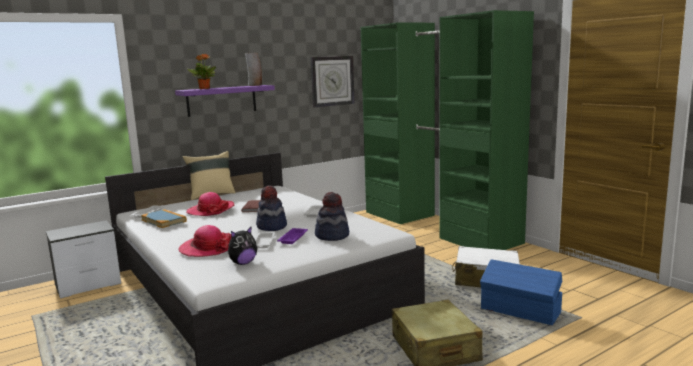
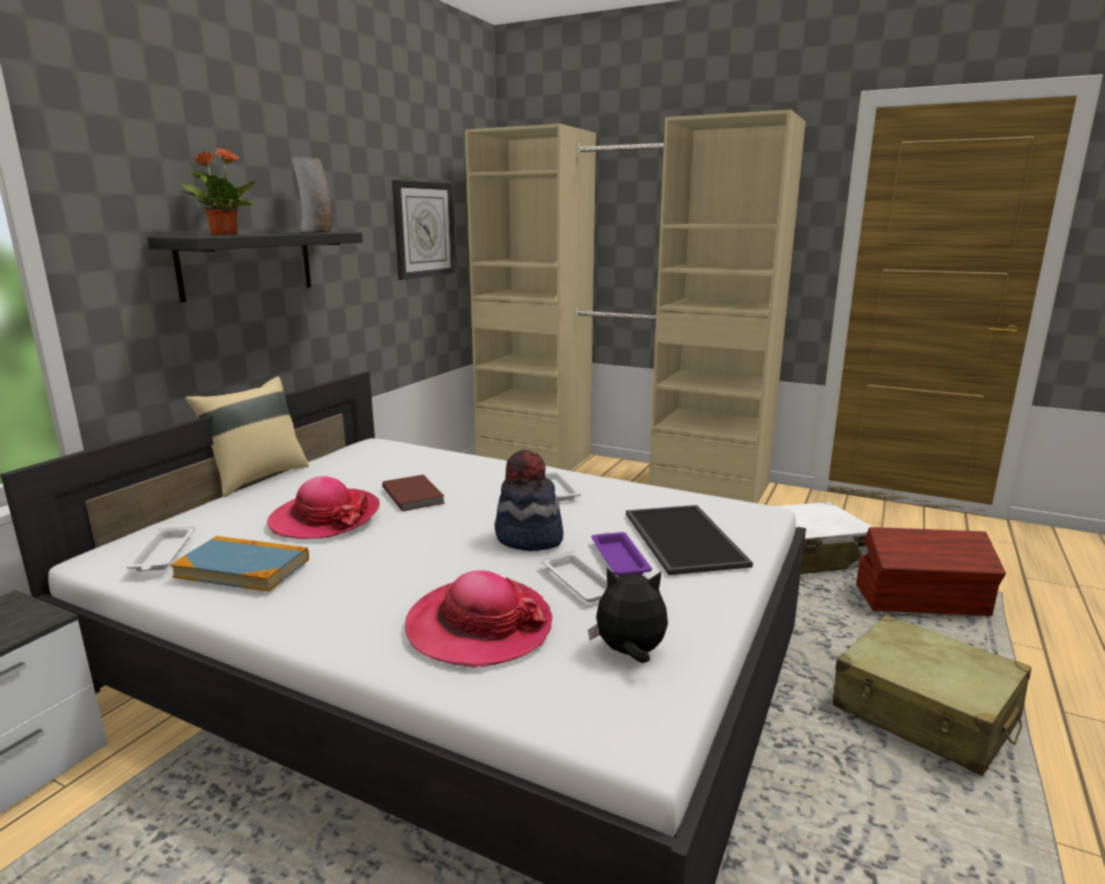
camera: 30 degrees left, 5 degrees up
purple shelf [175,85,275,117] -> black shelf [147,232,363,303]
plush toy [228,227,257,265] -> plush toy turned 105 degrees counterclockwise [588,567,668,663]
hat [315,192,349,241] -> tray [626,505,753,575]
green wardrobe [361,10,534,250] -> beige wardrobe [465,110,806,503]
blue storage box [480,259,563,325] -> brown storage box [856,527,1006,616]

